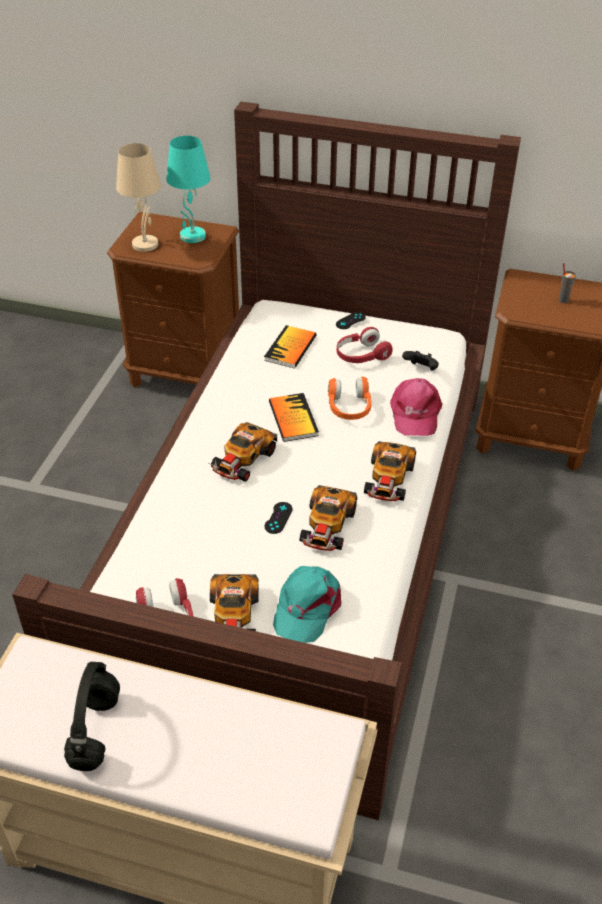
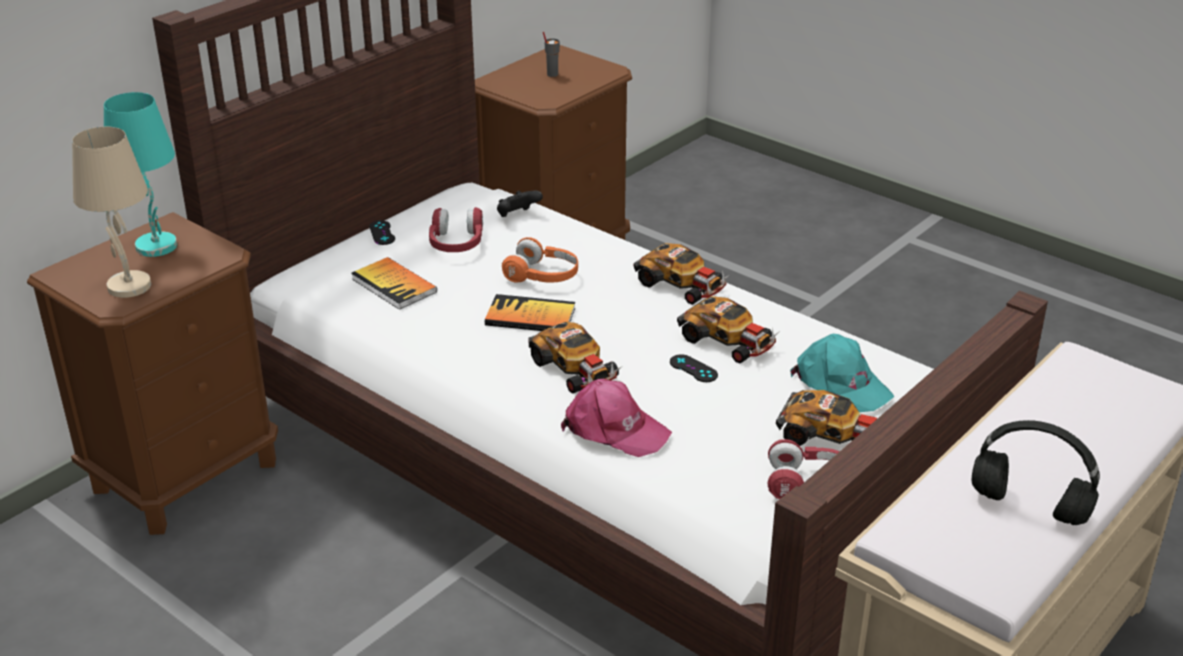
camera: 65 degrees left, 10 degrees down
pink cap [390,378,442,436] -> pink cap moved to [561,379,672,457]

